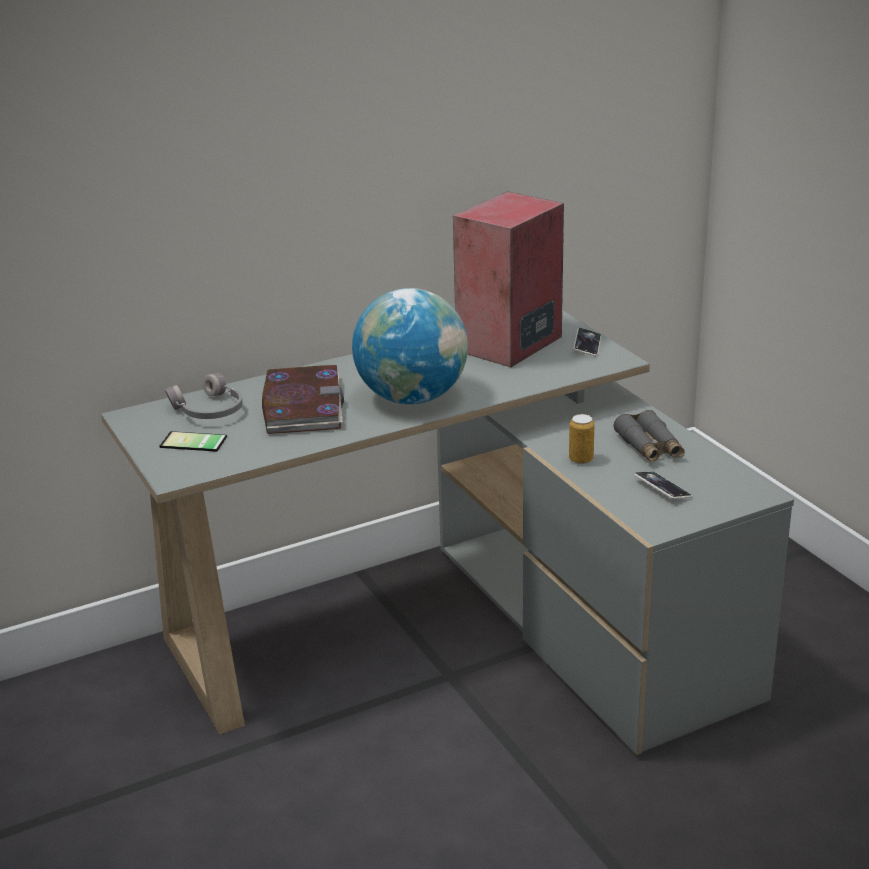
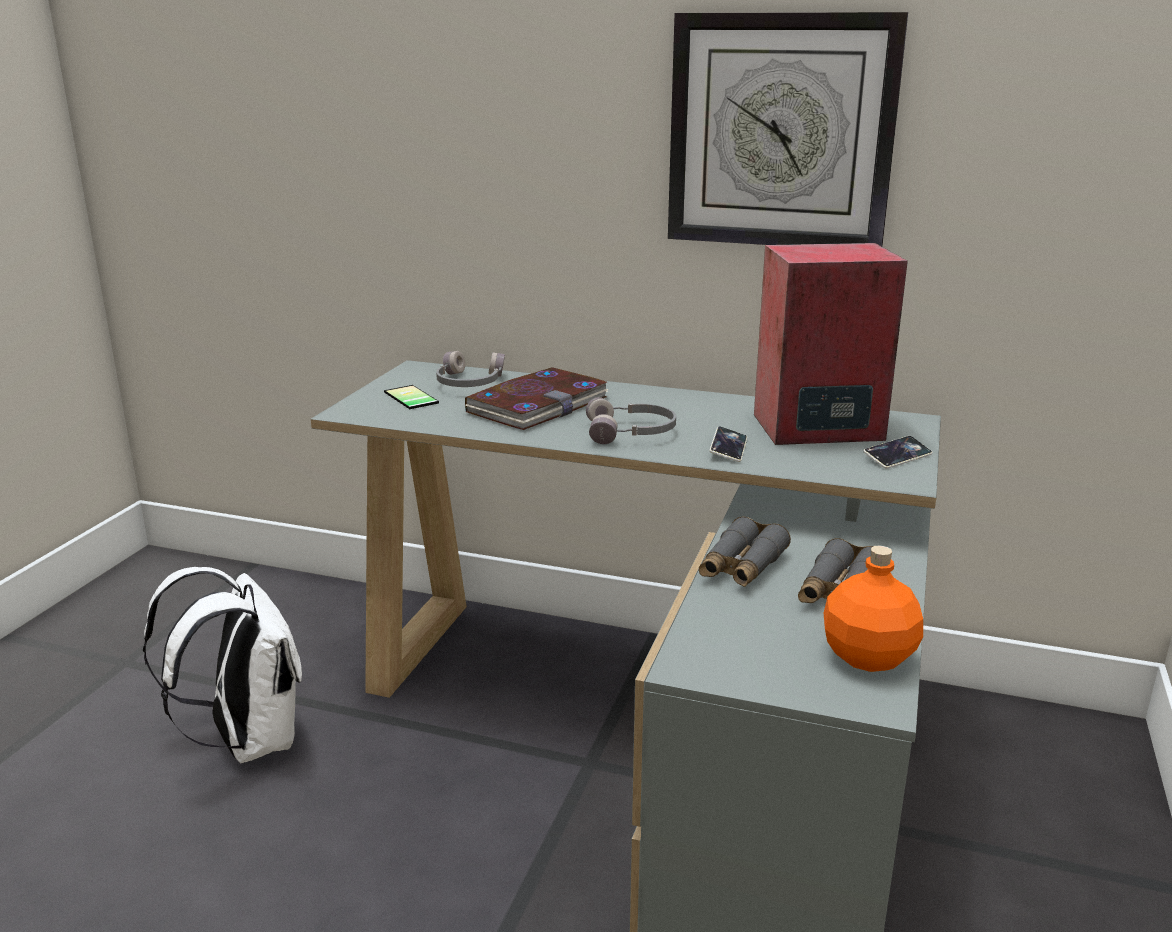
camera: 45 degrees right, 5 degrees down
globe [352,288,468,404] -> grey headphones [586,397,676,444]
can [569,414,595,464] -> grey binoculars [699,516,791,587]
phone [634,471,692,499] -> phone moved to [709,426,747,462]
none -> white backpack [143,567,302,763]
none -> wall clock [668,12,908,247]
none -> orange bottle [824,545,923,672]

